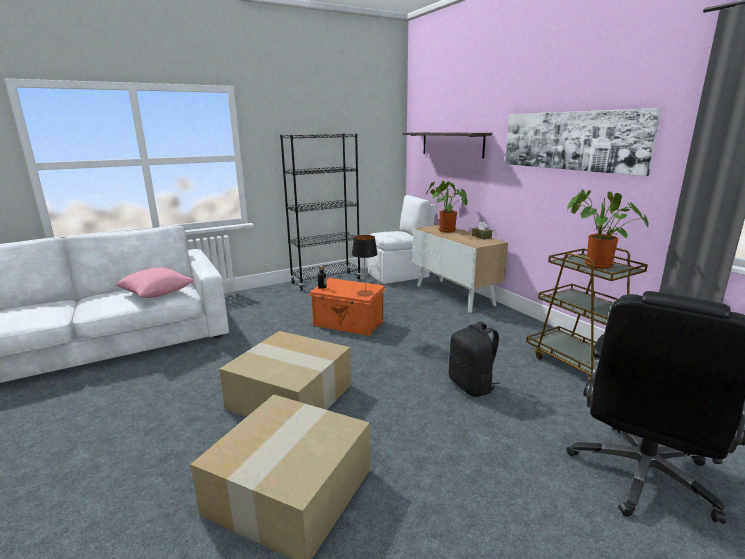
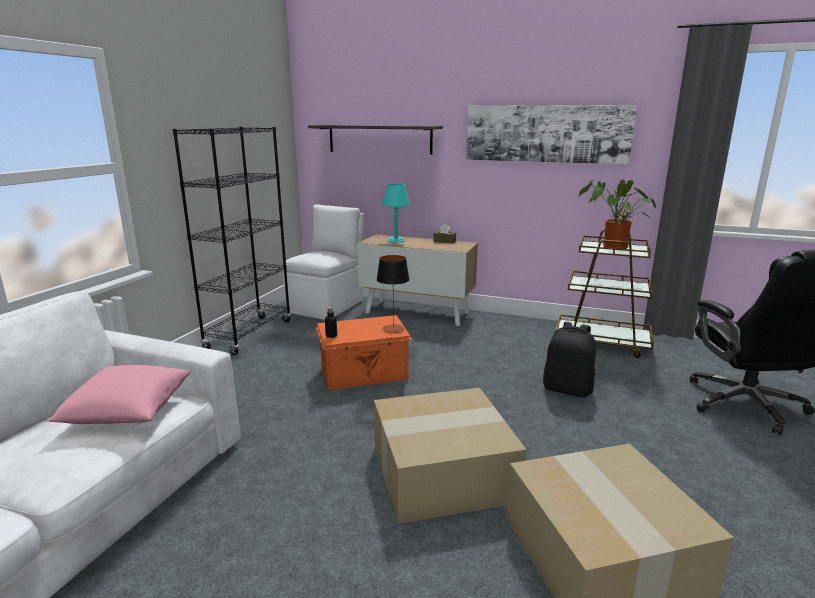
camera: 40 degrees left, 0 degrees up
potted plant [426,181,468,232] -> turquoise table lamp [382,183,410,243]

